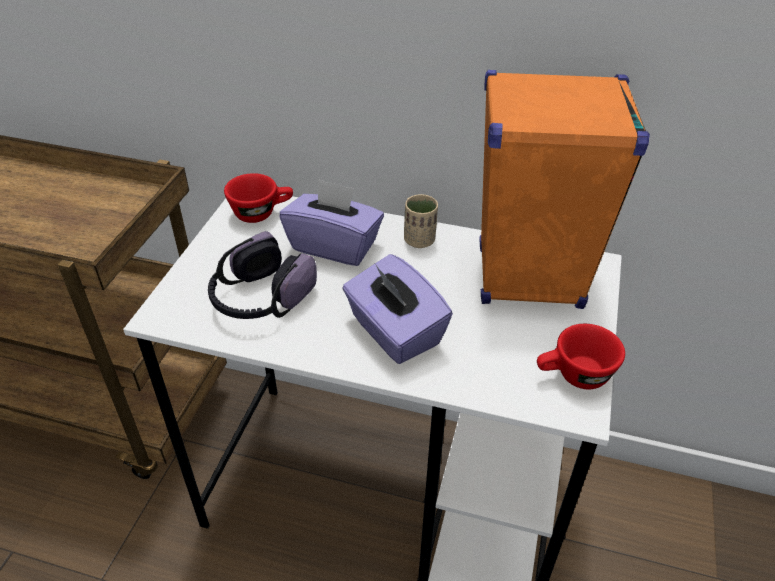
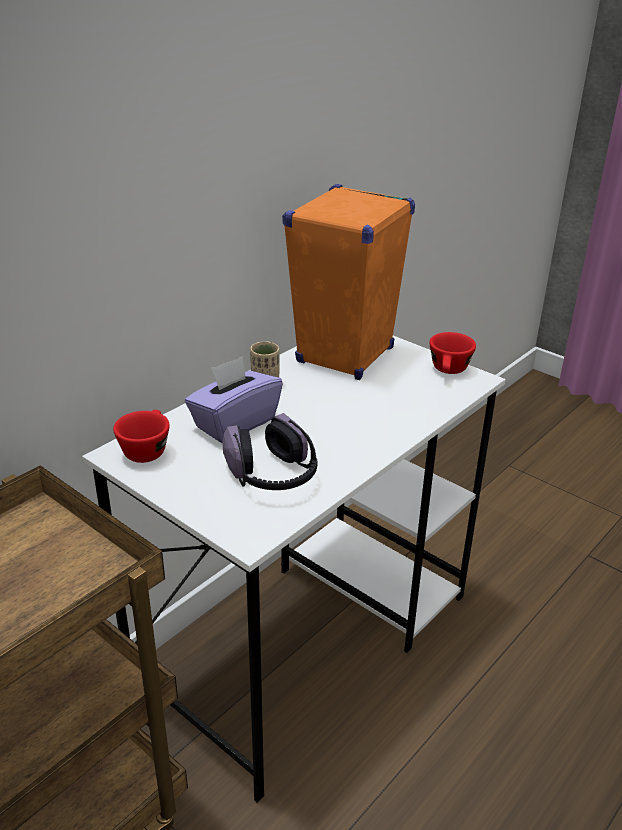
camera: 65 degrees left, 10 degrees down
purple tissue box [342,254,453,364] -> none

